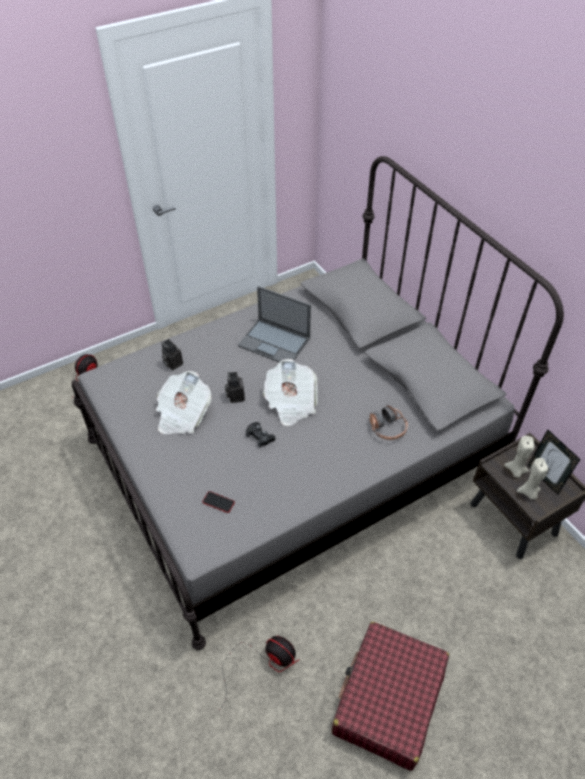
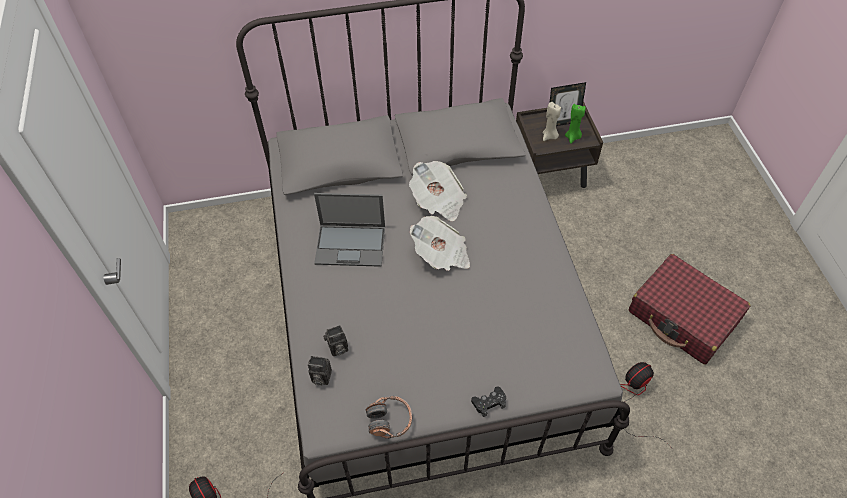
camera: 70 degrees left, 5 degrees up
newspaper [156,371,211,434] -> newspaper moved to [409,161,467,221]
phone [202,491,235,513] -> none
camera [225,372,245,403] -> camera moved to [308,356,332,385]
laptop [238,286,311,363] -> laptop turned 45 degrees clockwise [314,193,385,267]
black game controller [246,422,275,448] -> black game controller moved to [471,386,506,417]
headphones [369,405,408,440] -> headphones moved to [365,396,412,439]
beige candle [517,458,548,500] -> green candle [565,104,586,144]

